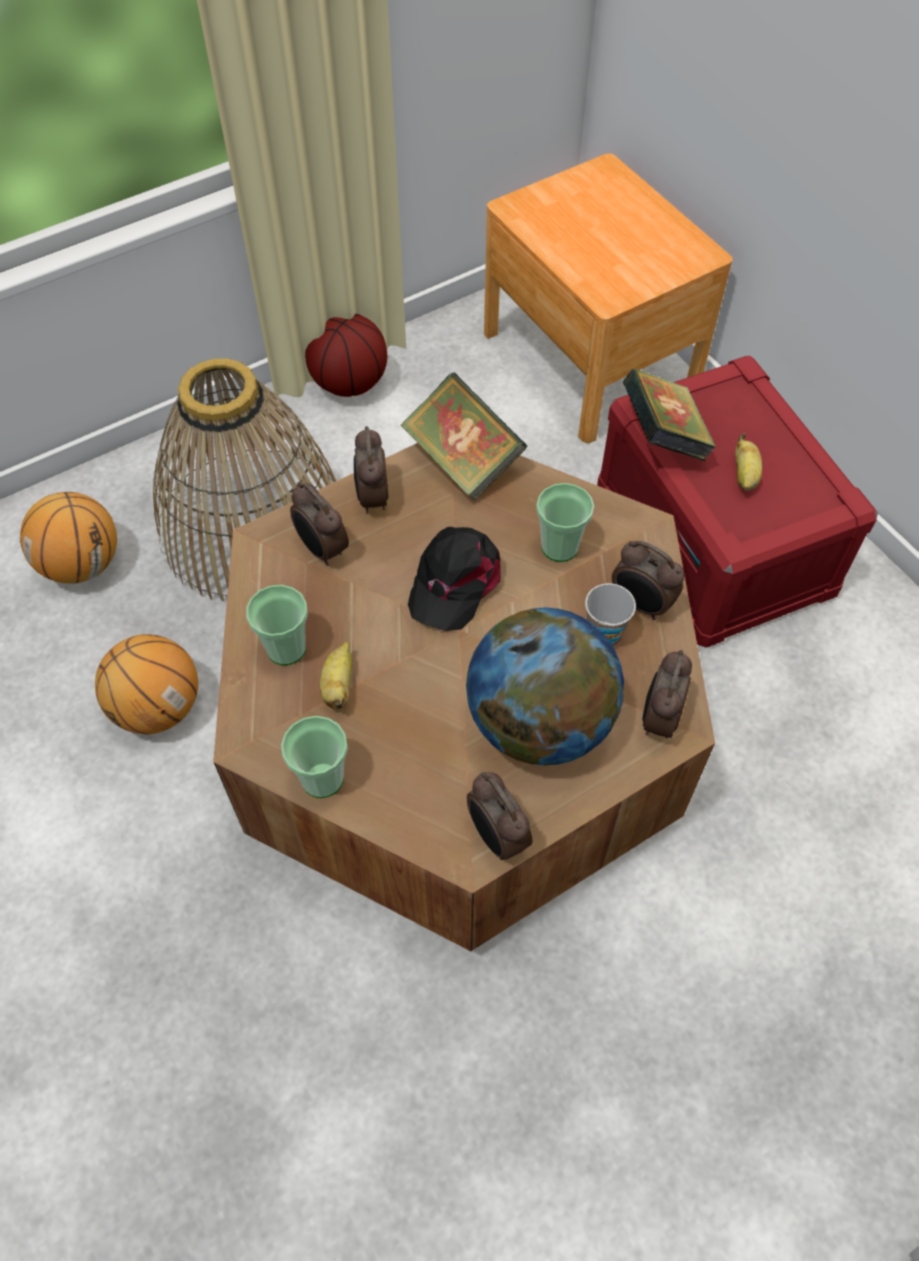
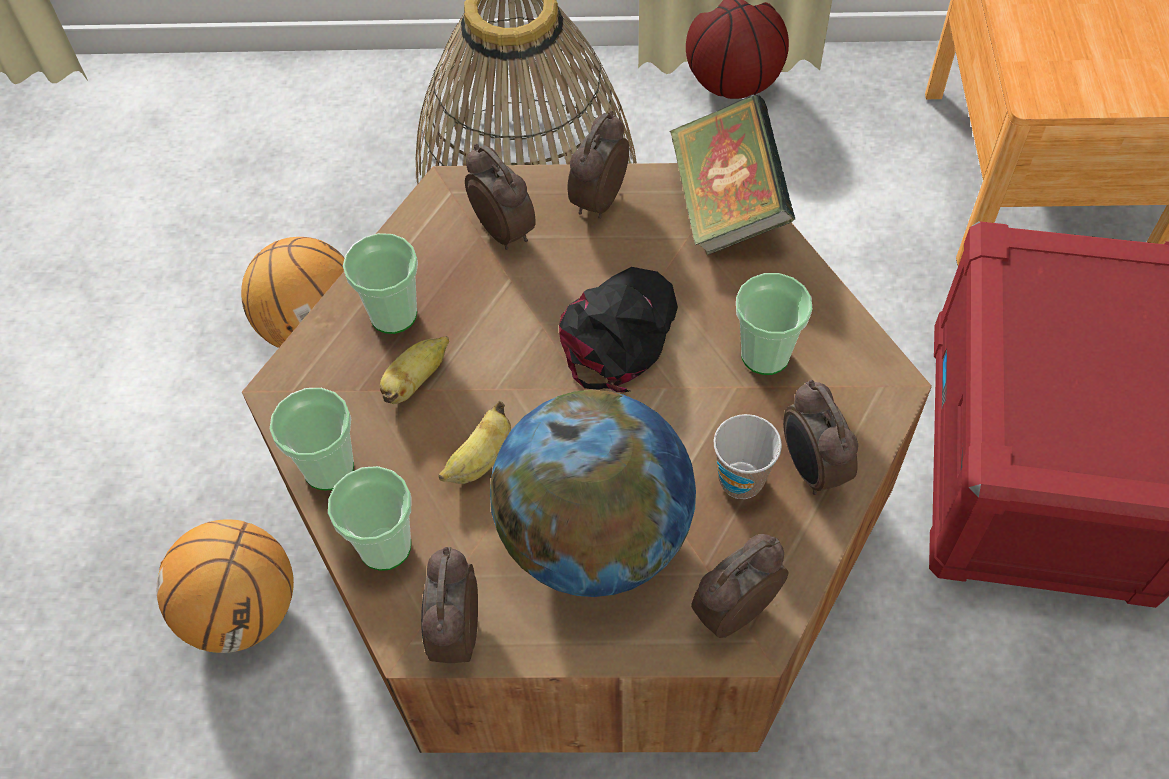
camera: 35 degrees right, 0 degrees up
basketball [20,492,117,584] -> basketball moved to [157,519,294,653]
alarm clock [290,482,349,566] -> alarm clock turned 150 degrees clockwise [465,143,536,250]
black cap [408,527,501,631] -> black cap turned 150 degrees clockwise [559,267,678,392]
book [623,369,717,461] -> none
banana [735,433,762,491] -> banana moved to [438,401,511,484]
none -> cup [328,466,412,571]

